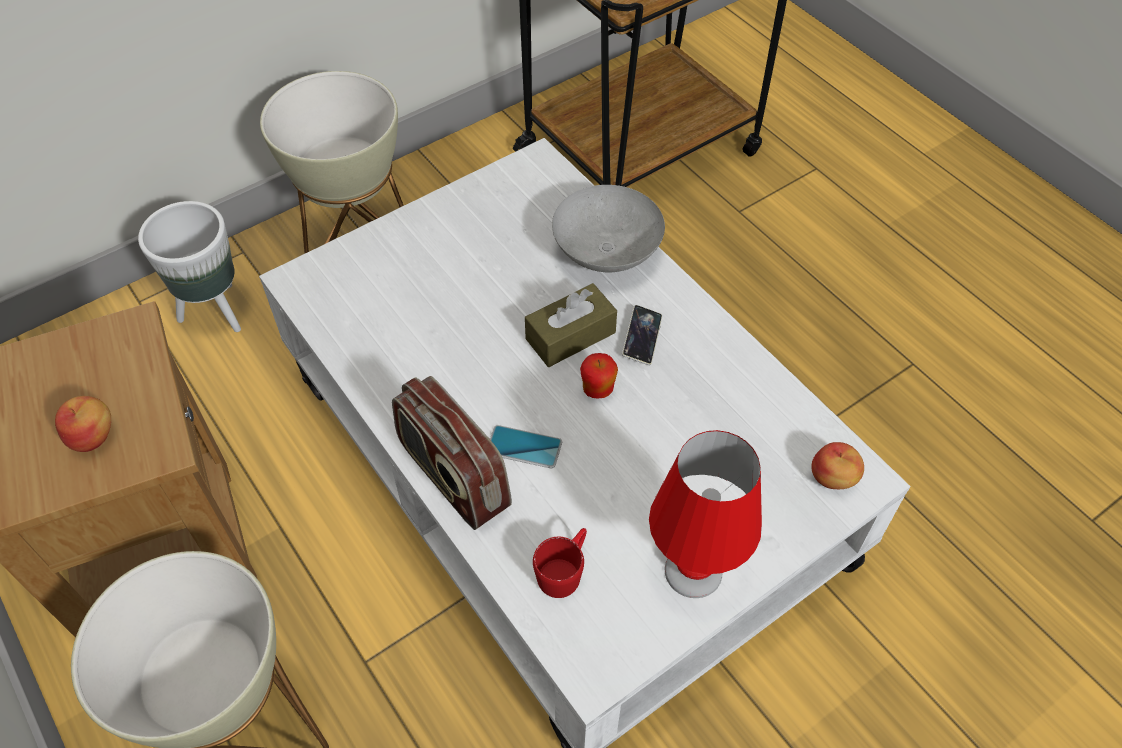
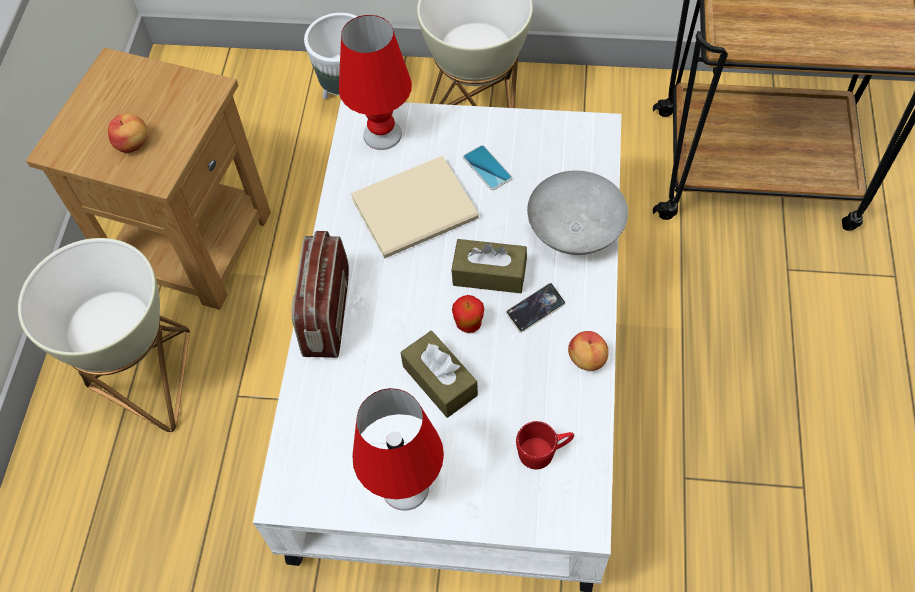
camera: 45 degrees right, 5 degrees up
phone [490,425,562,468] -> phone moved to [463,145,512,190]
red mug [533,528,587,598] -> red mug moved to [516,421,574,469]
apple [811,442,864,489] -> apple moved to [568,331,609,371]
none -> red table lamp [339,15,412,150]
none -> beige book [351,156,479,258]
none -> brown tissue box [401,331,478,418]

